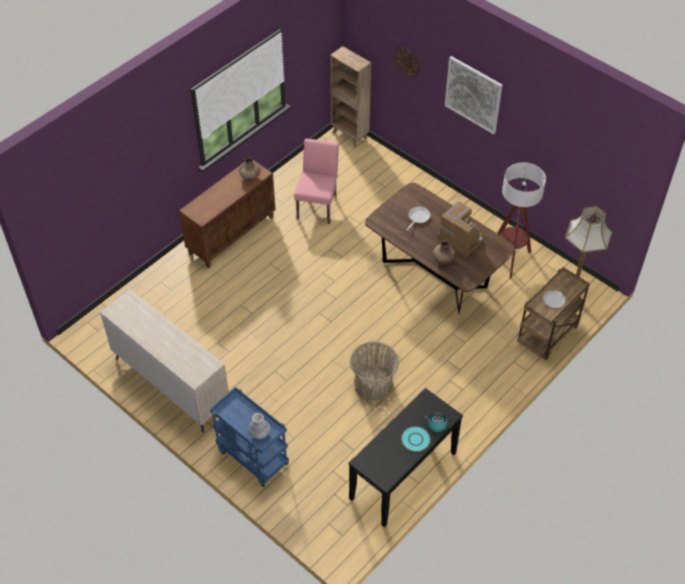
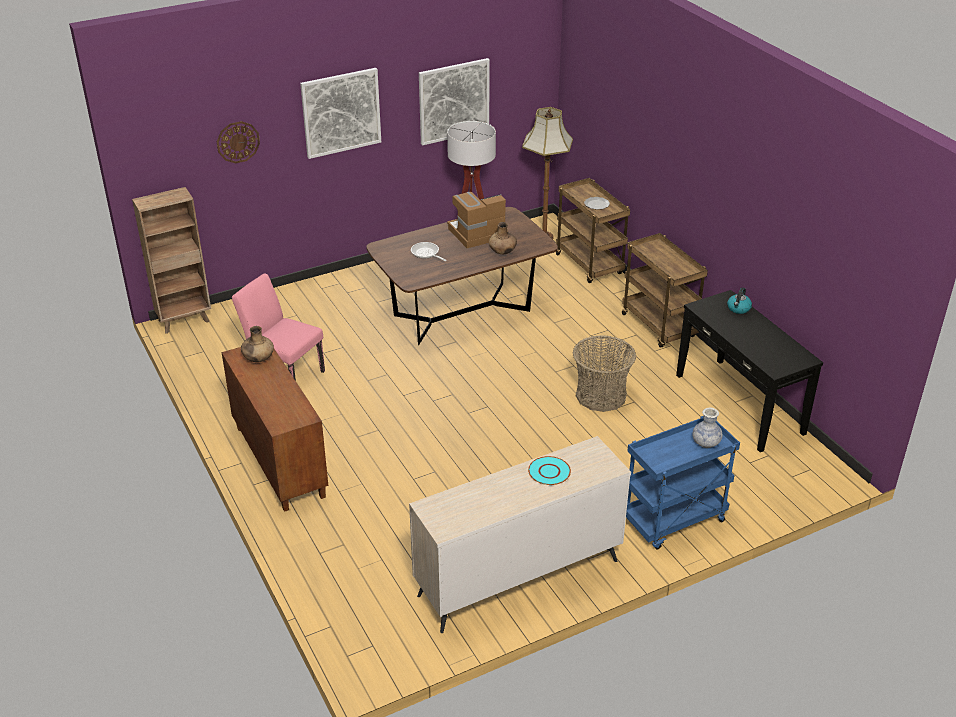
camera: 70 degrees left, 15 degrees down
turquoise plate [401,426,431,452] -> turquoise plate moved to [528,456,571,485]
none -> picture [419,58,490,146]
none -> brown cart [622,233,708,348]

